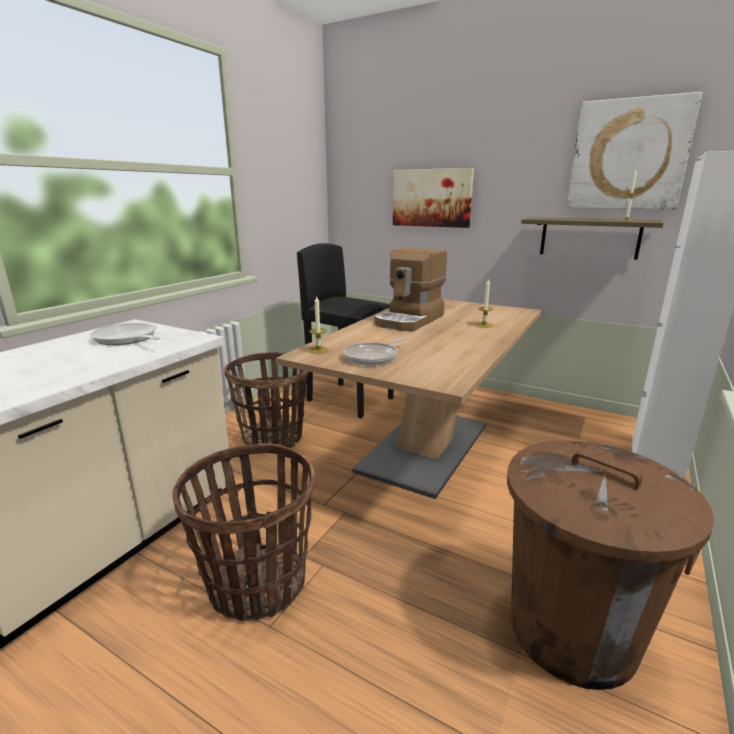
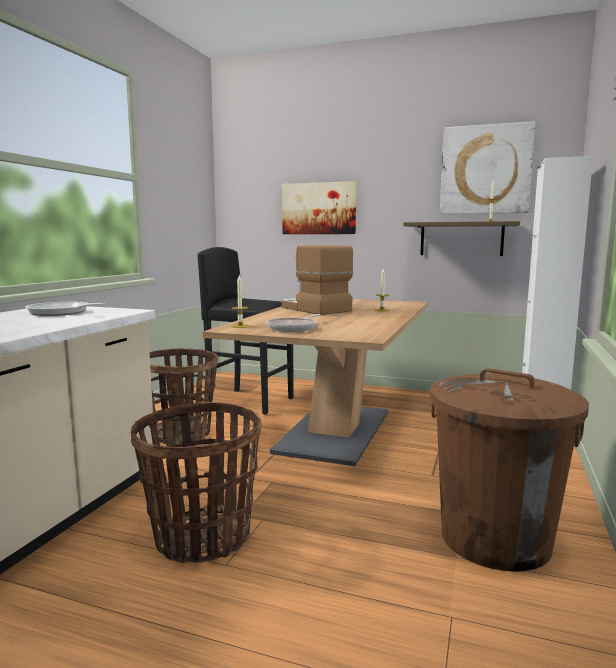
camera: 10 degrees left, 10 degrees down
coffee machine [375,248,447,331] -> coffee machine turned 120 degrees clockwise [281,245,353,315]

